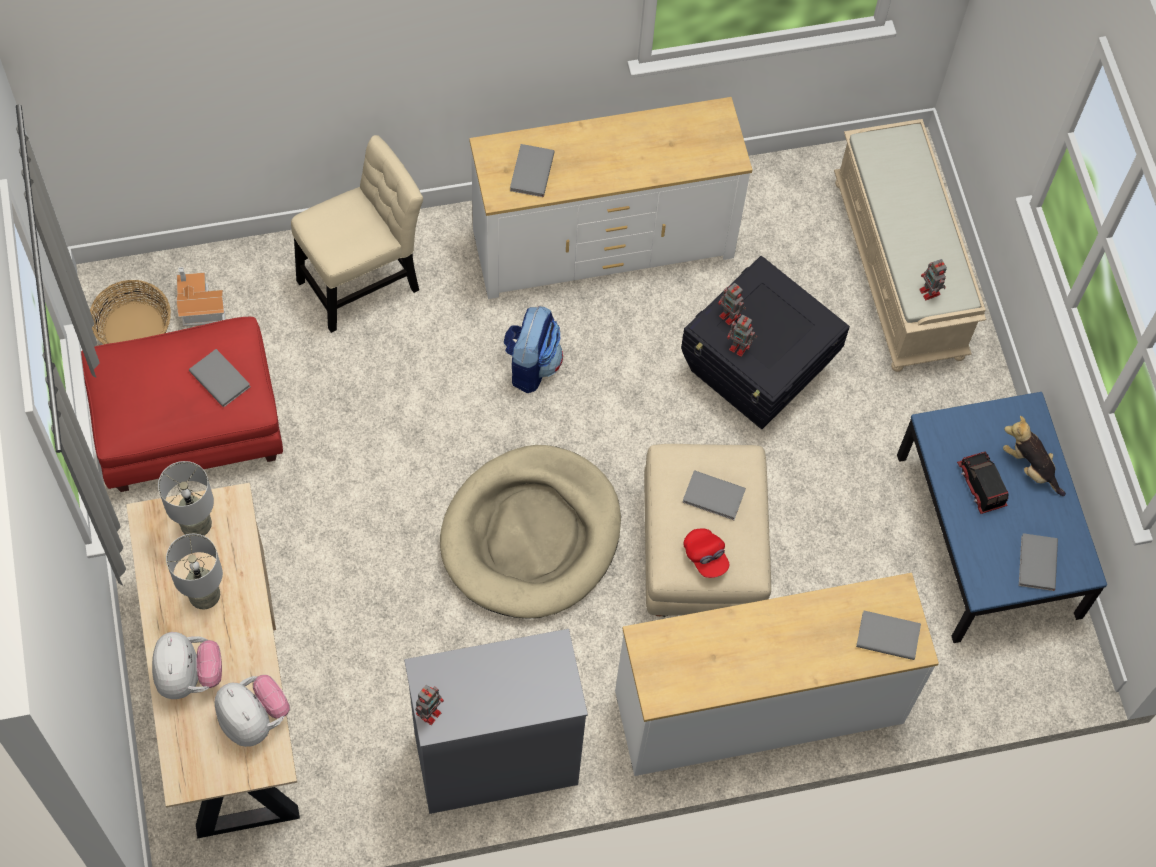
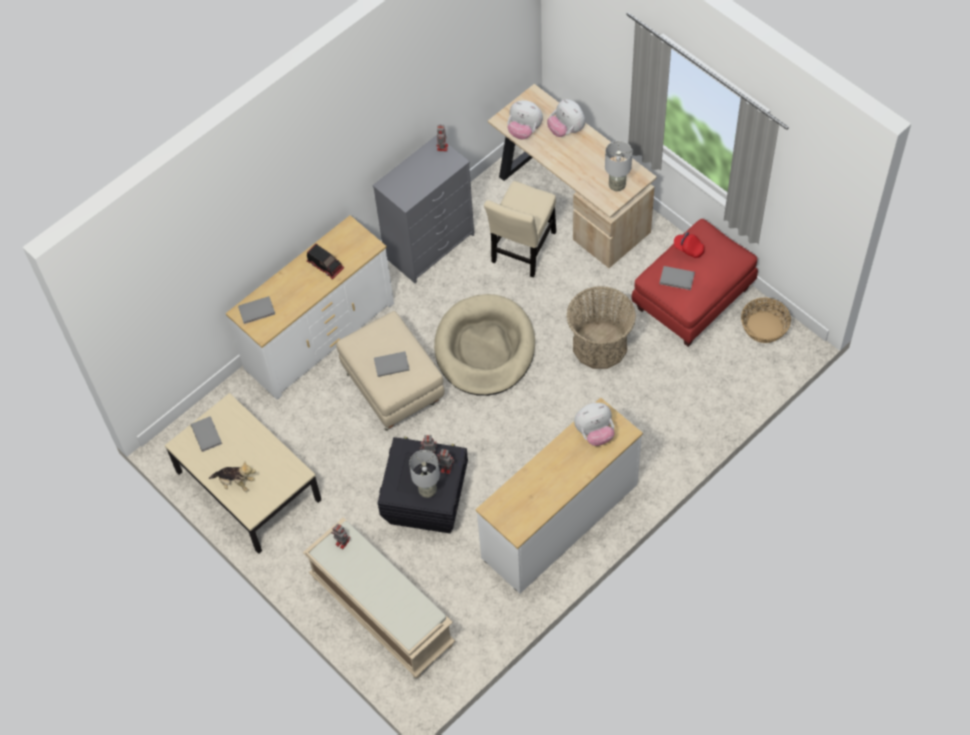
camera: 155 degrees right, 5 degrees down
grey table lamp [166,534,223,609] -> grey table lamp moved to [409,450,440,498]
toy house [177,267,225,326] -> none
beige chair [291,135,423,333] -> beige chair moved to [484,181,556,278]
backpack [504,306,563,393] -> none
grey book [510,144,555,197] -> plush toy [574,403,615,446]
red cap [684,528,729,578] -> red cap moved to [674,232,705,258]
blue coffee table [897,392,1107,643] -> beige coffee table [165,393,321,554]
toy truck [957,451,1008,514] -> toy truck moved to [307,244,345,280]
none -> basket [567,286,636,369]

